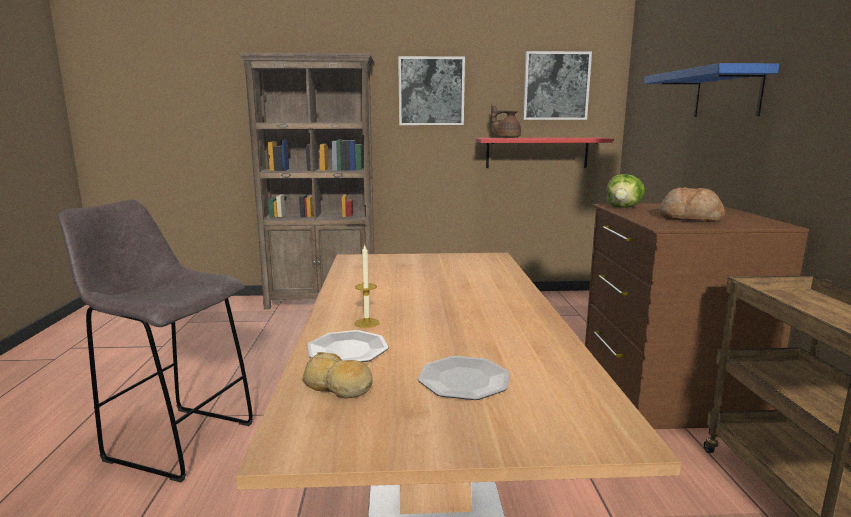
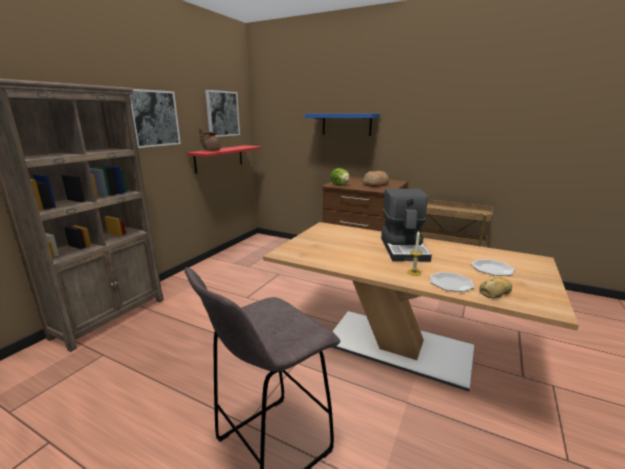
camera: 60 degrees left, 5 degrees up
none -> coffee machine [381,189,432,262]

